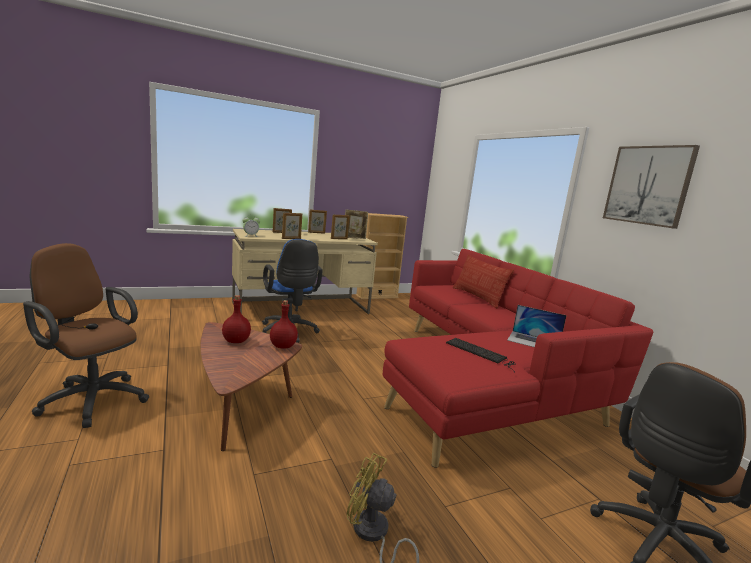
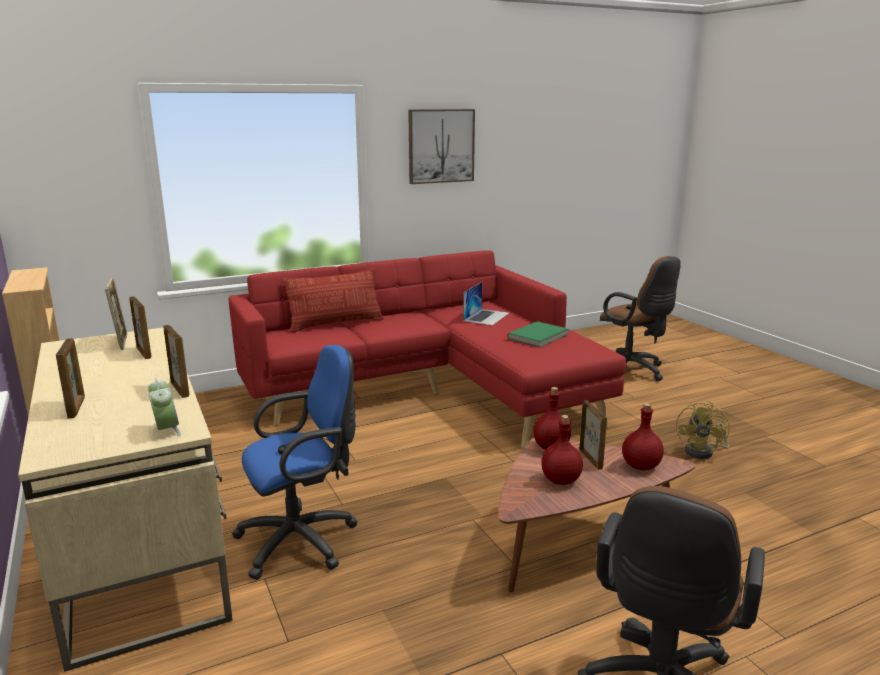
camera: 90 degrees left, 5 degrees up
picture frame [308,210,327,234] -> picture frame moved to [580,401,607,470]
keyboard [446,338,516,373] -> green book [507,321,568,347]
none -> red bottle [622,403,664,471]

